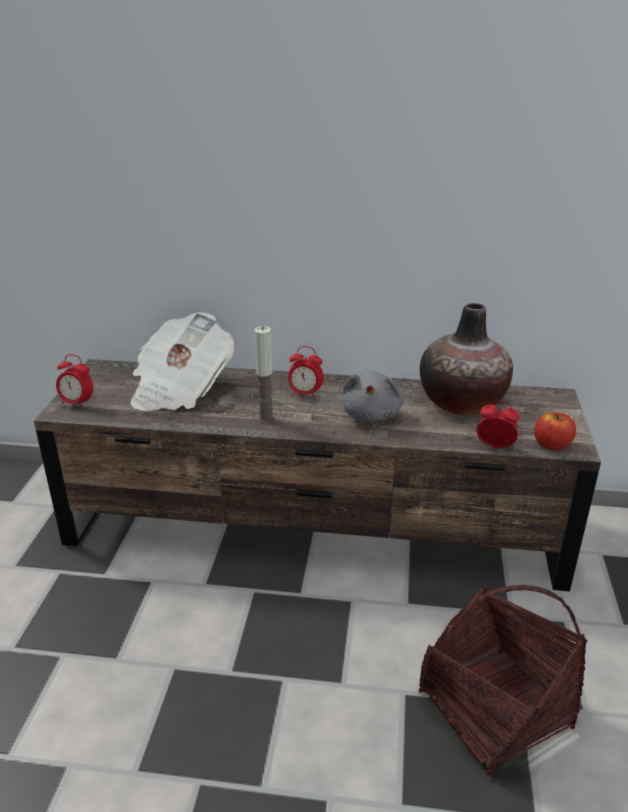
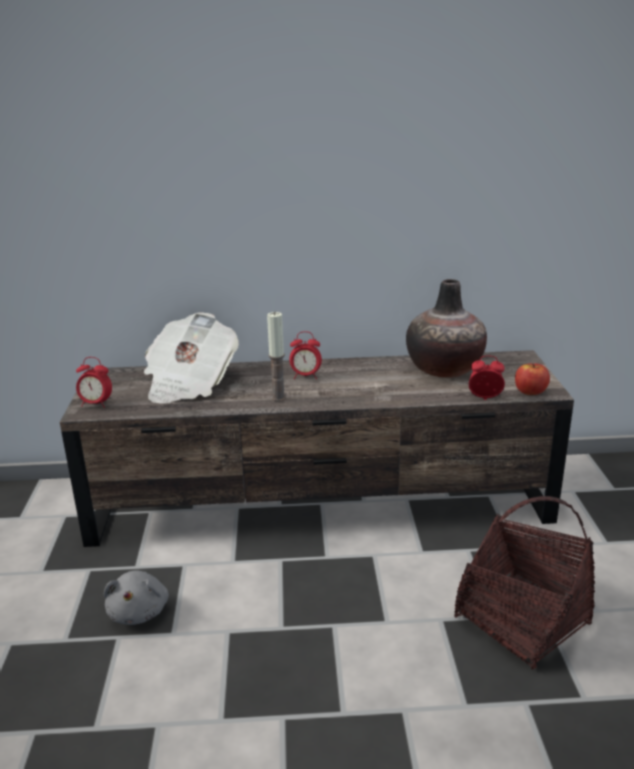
camera: 10 degrees left, 5 degrees down
grey plush toy [342,371,404,422] -> grey plush toy moved to [104,570,169,625]

